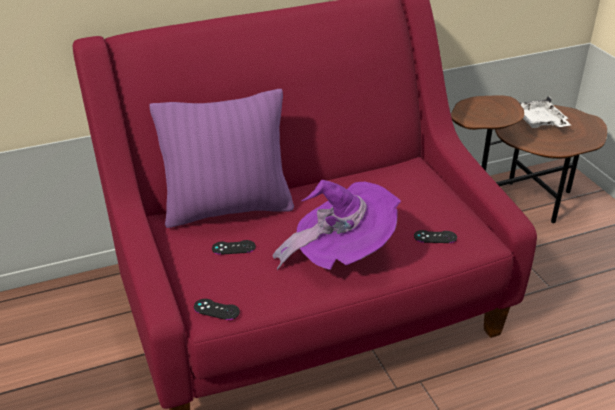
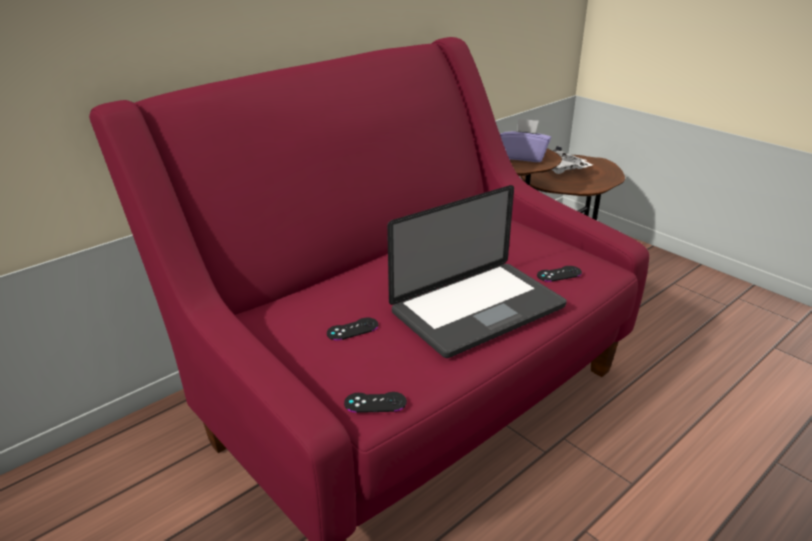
camera: 20 degrees left, 5 degrees down
purple pillow [150,89,294,228] -> none
purple hat [273,180,401,270] -> laptop [387,185,567,358]
none -> purple tissue box [500,118,551,162]

